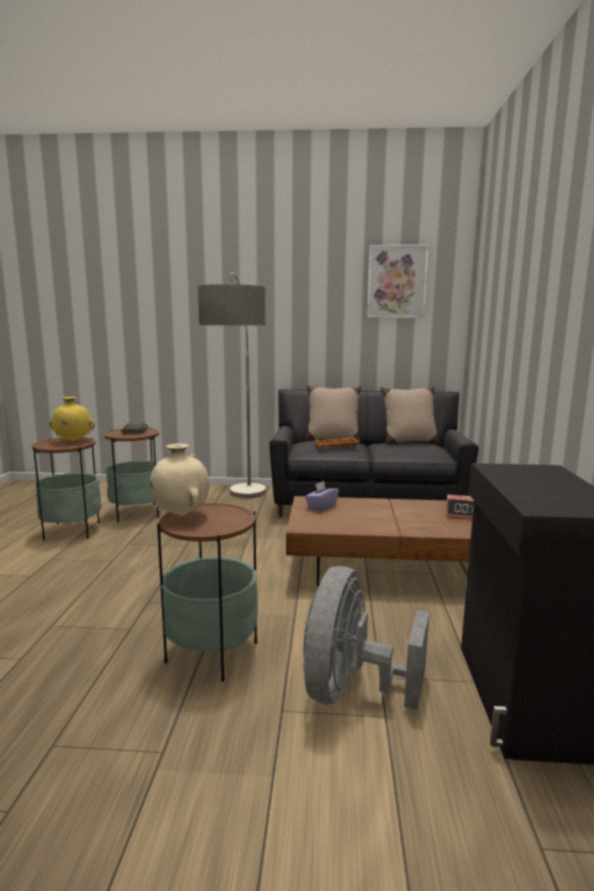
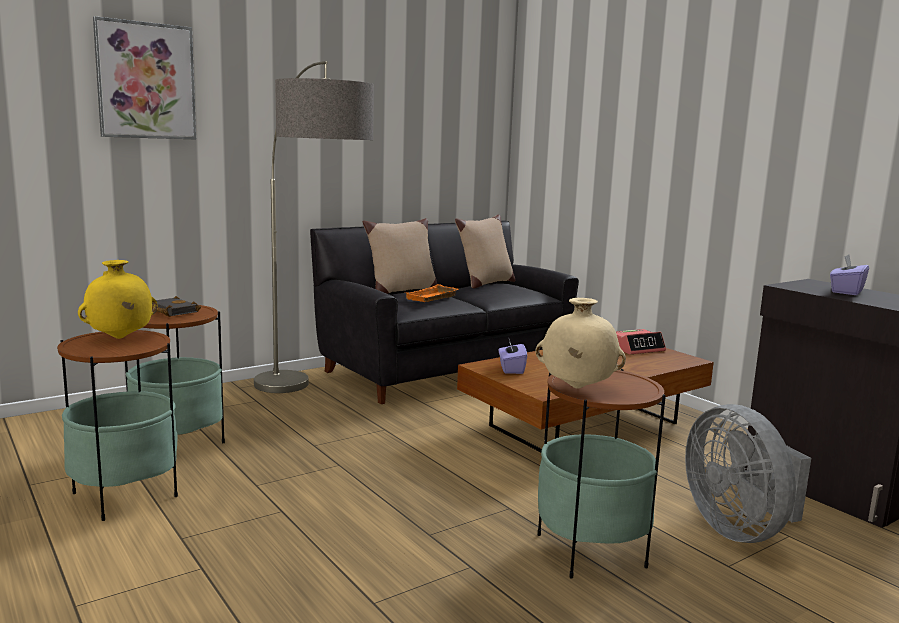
camera: 40 degrees left, 0 degrees up
picture [367,245,429,318] -> picture moved to [93,16,196,139]
none -> purple tissue box [830,255,869,295]

